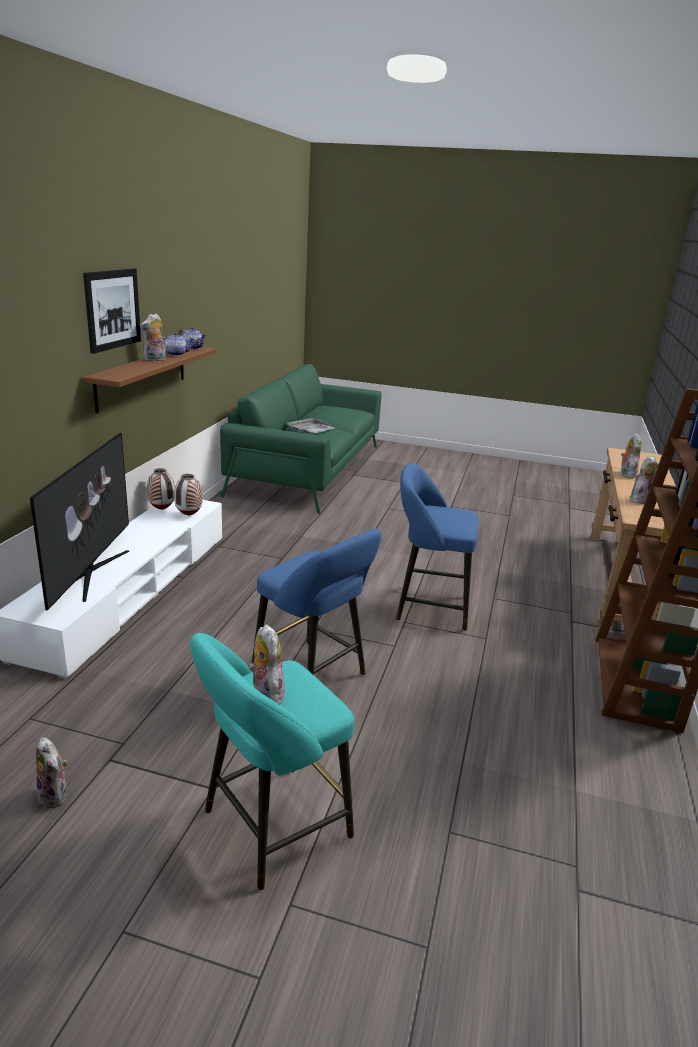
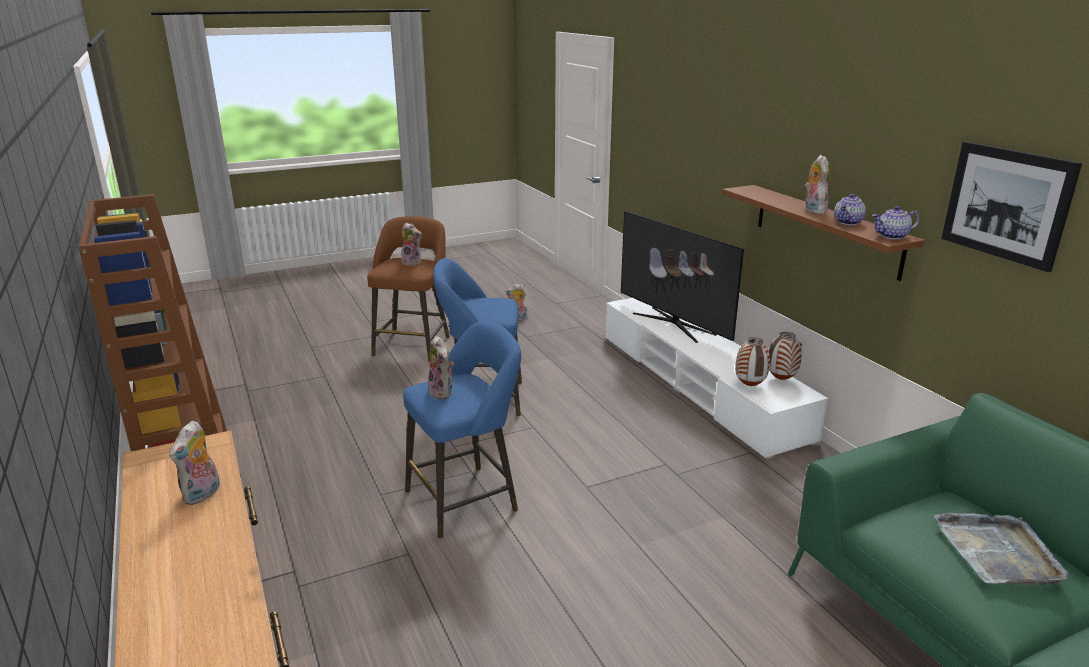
camera: 140 degrees right, 0 degrees up
picture [83,268,141,354] -> picture moved to [941,141,1082,272]
turquoise stool [190,633,354,890] -> brown stool [367,216,450,362]
plush toy [621,433,641,478] -> plush toy moved to [428,335,454,399]

